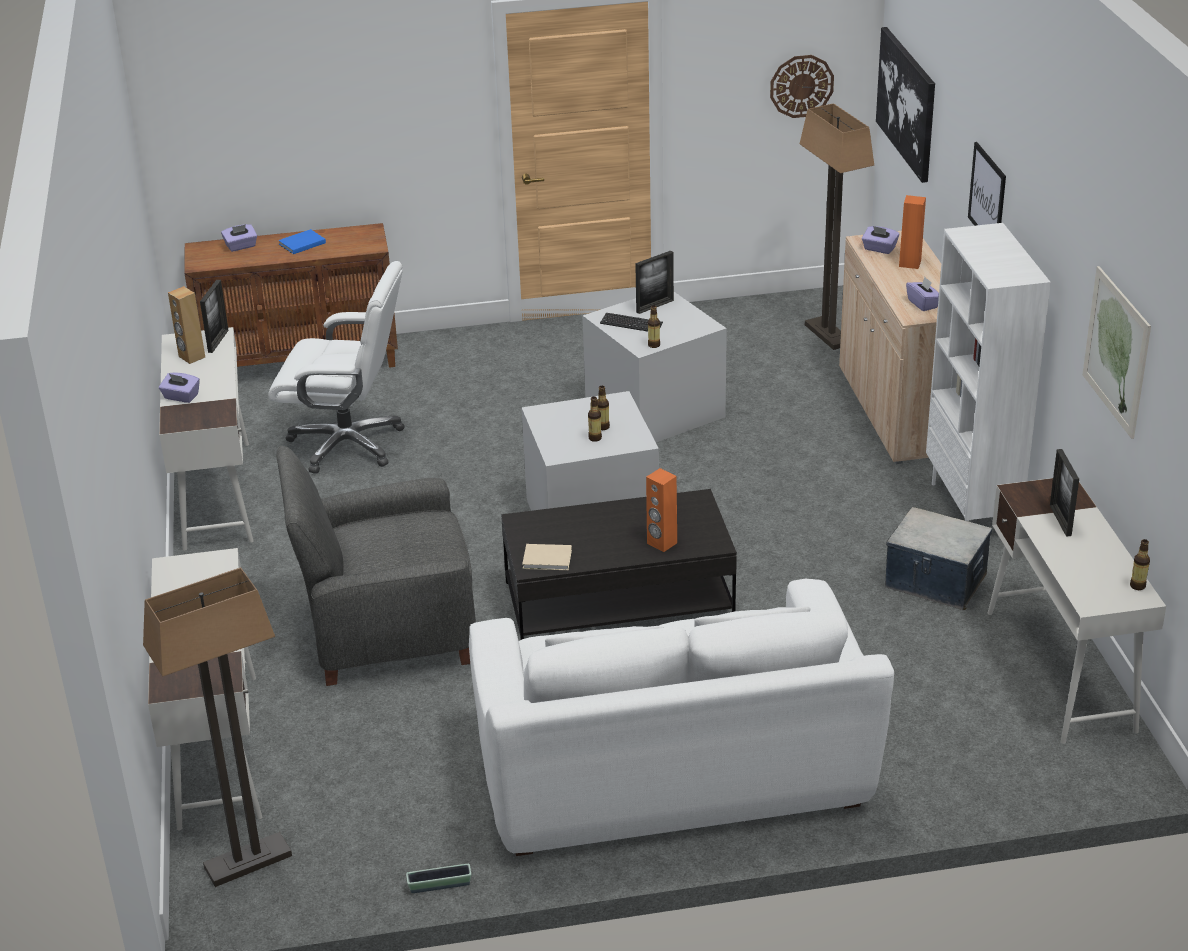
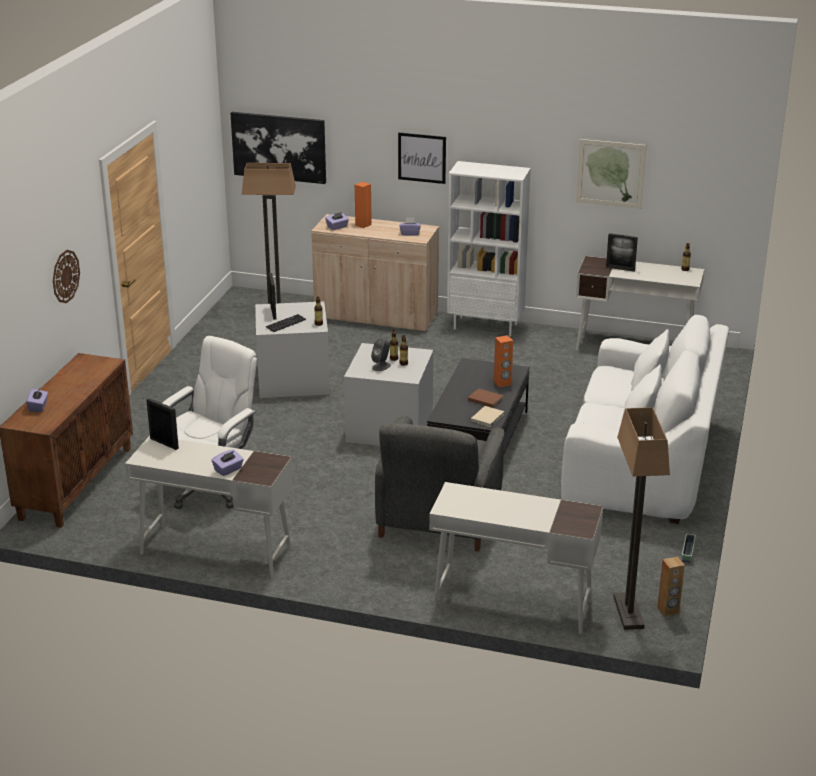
camera: 65 degrees left, 5 degrees down
brown speaker [168,286,205,364] -> brown speaker moved to [658,557,685,617]
blue book [278,229,326,254] -> none
wall clock [770,55,834,118] -> wall clock moved to [53,250,80,303]
storage box [885,507,992,610] -> none
none -> grey speaker [371,338,391,371]
none -> brown book [468,388,504,408]

